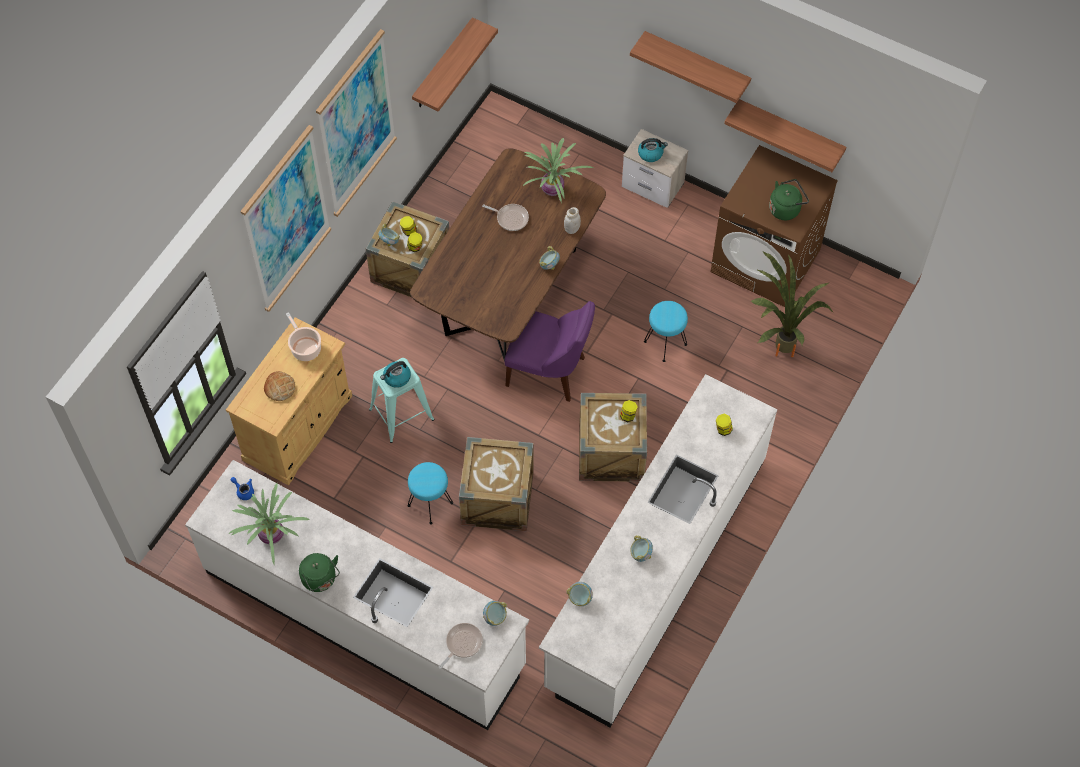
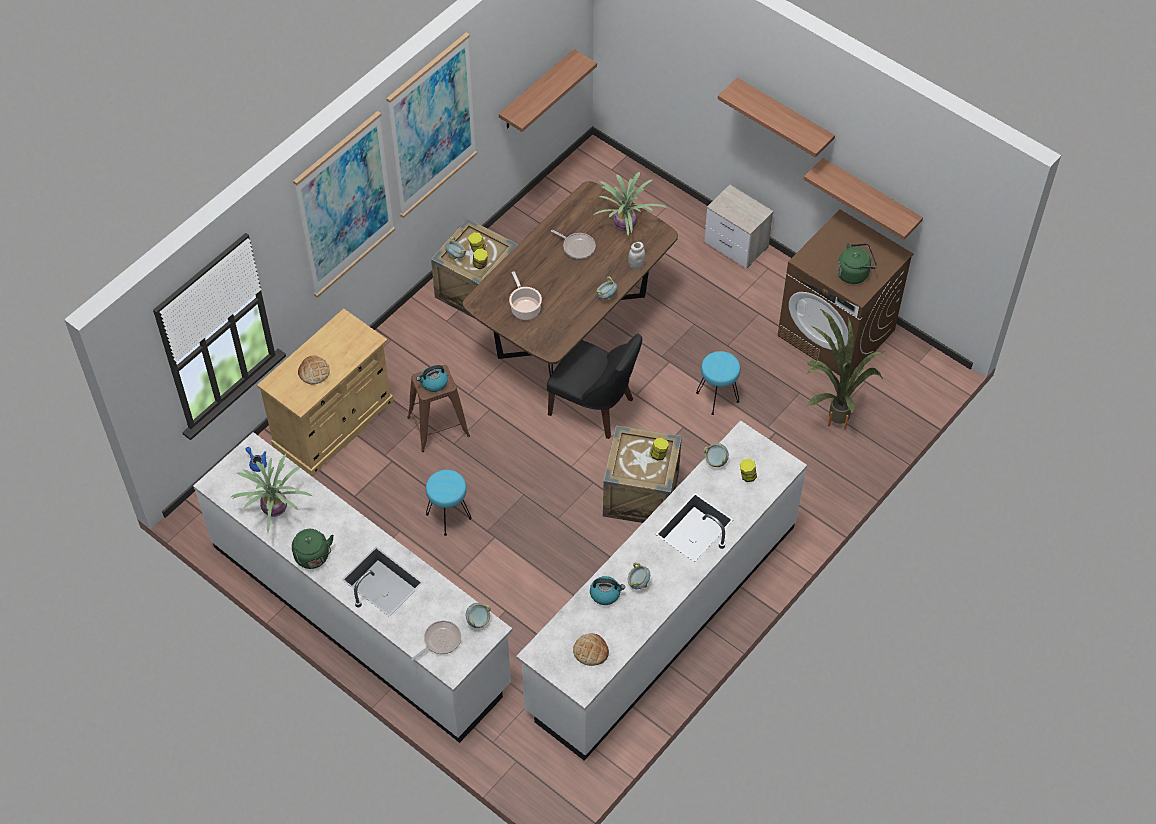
camera: 10 degrees right, 5 degrees down
cooking pot [286,312,321,361] -> cooking pot moved to [509,271,542,320]
turquoise stool [369,358,434,443] -> brown stool [407,365,470,452]
crate [459,437,534,531] -> none
purple chair [505,301,595,402] -> black chair [547,334,642,439]
bowl [566,582,593,606] -> bowl moved to [704,443,729,467]
kettle [638,138,668,162] -> kettle moved to [590,576,625,605]
none -> bread [573,633,609,666]

